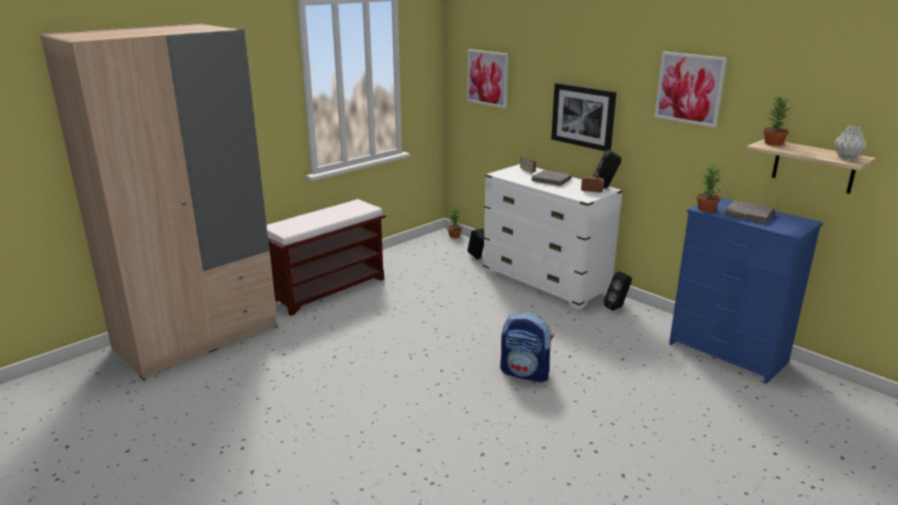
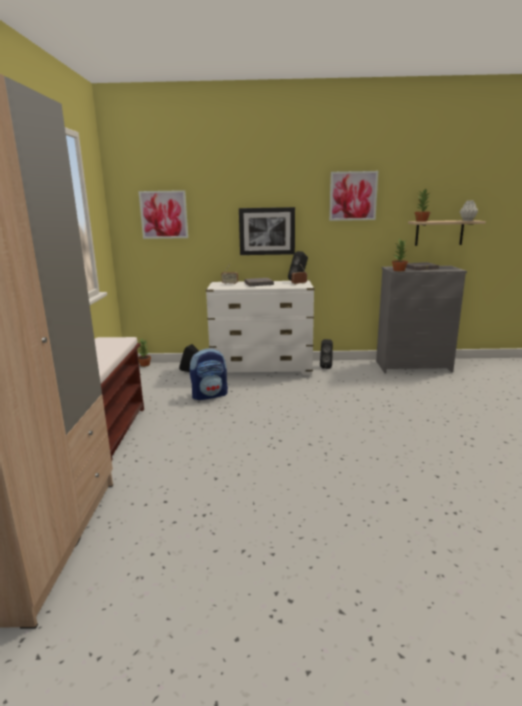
camera: 45 degrees left, 5 degrees down
backpack [500,312,554,383] -> backpack moved to [190,348,228,400]
blue dresser [669,197,823,384] -> grey dresser [376,266,467,373]

